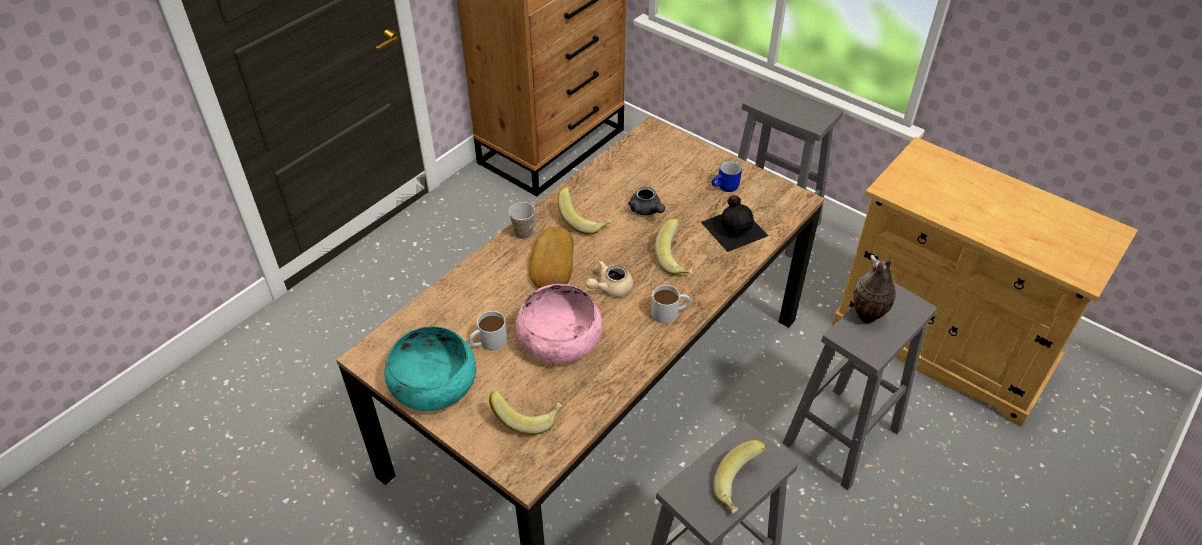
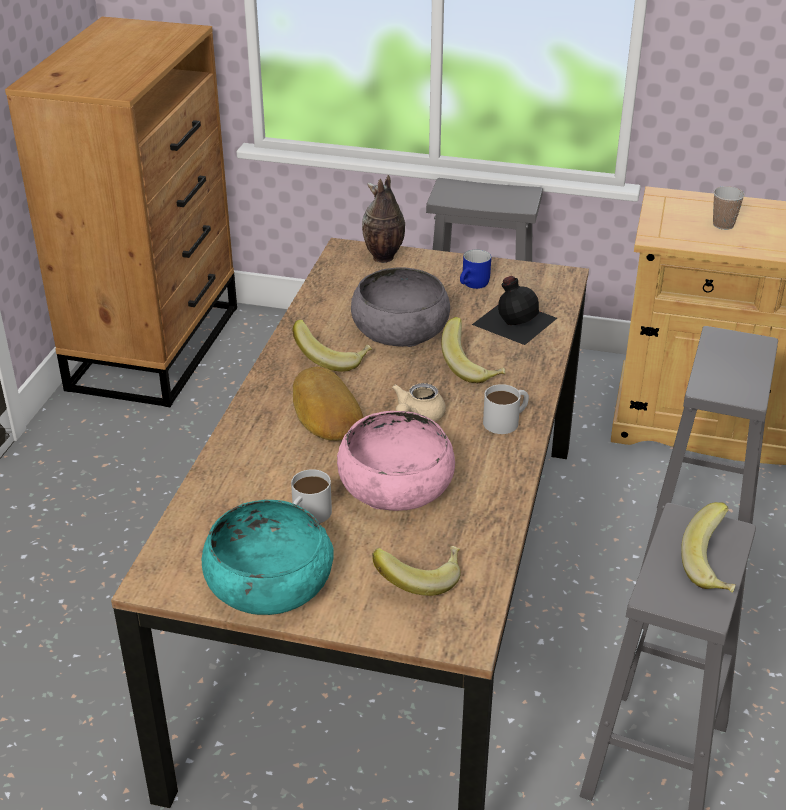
camera: 25 degrees left, 10 degrees down
cup [508,202,535,239] -> cup moved to [713,186,745,230]
grey teapot [628,187,665,215] -> grey bowl [351,268,450,347]
vase [853,255,896,323] -> vase moved to [362,175,405,263]

